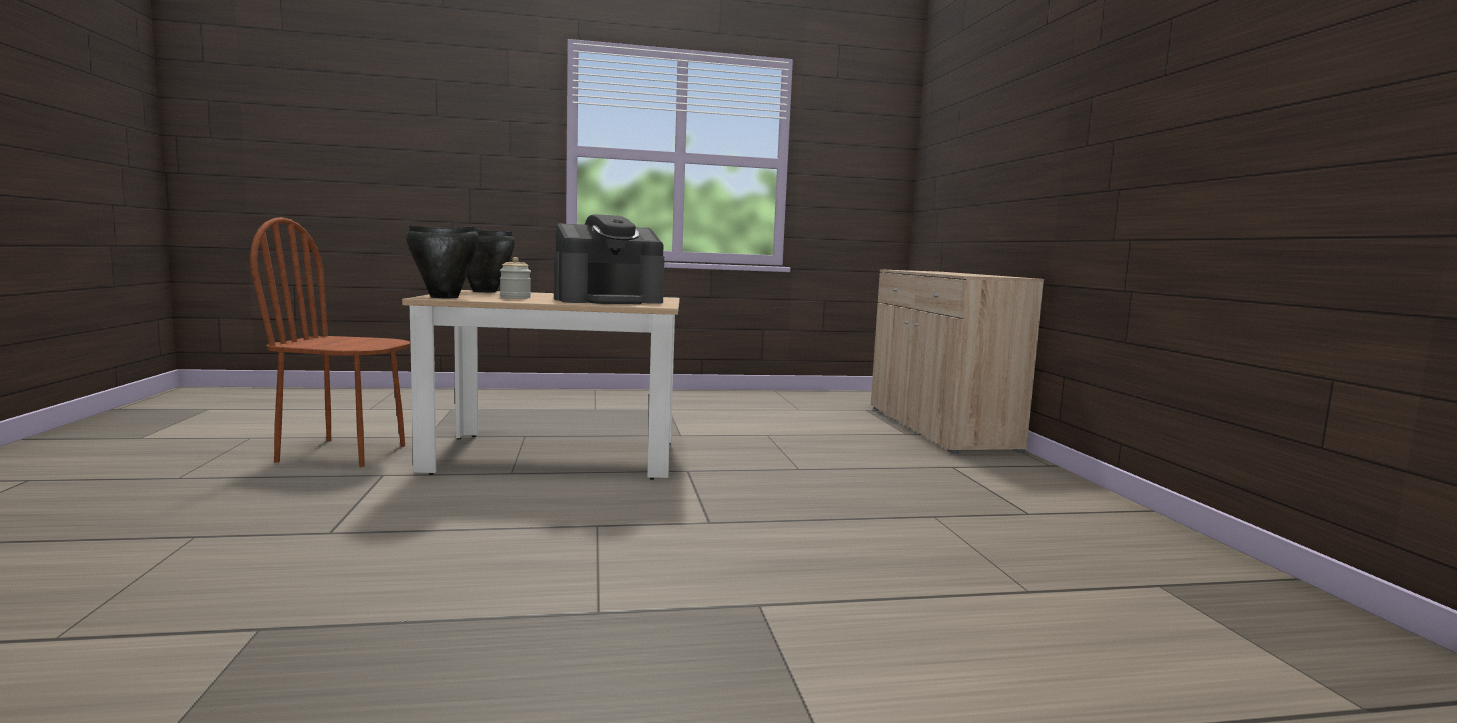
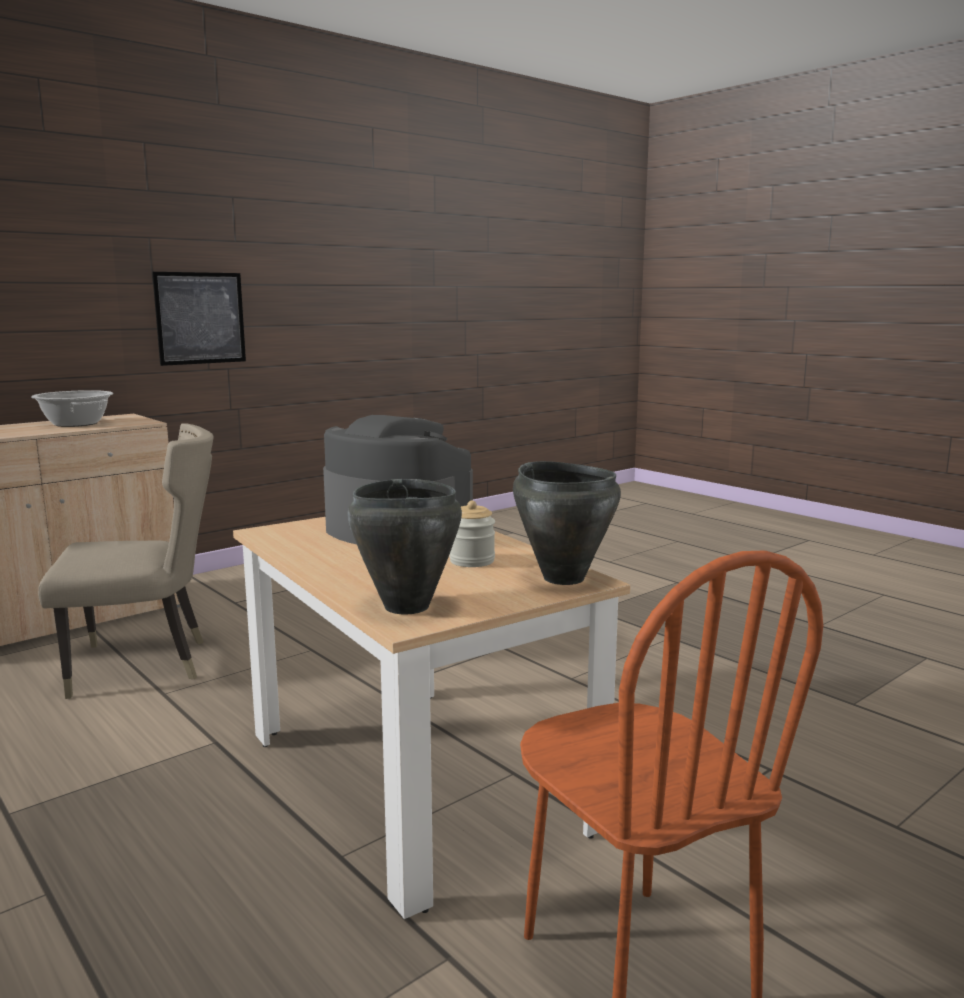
camera: 120 degrees left, 5 degrees up
none -> cooking pot [31,390,113,427]
none -> beige chair [38,423,214,699]
none -> picture [152,272,246,366]

